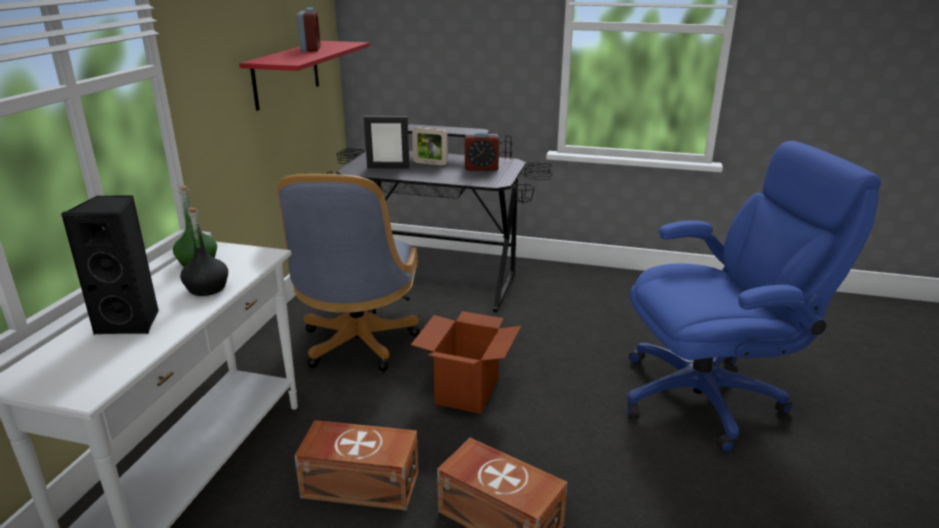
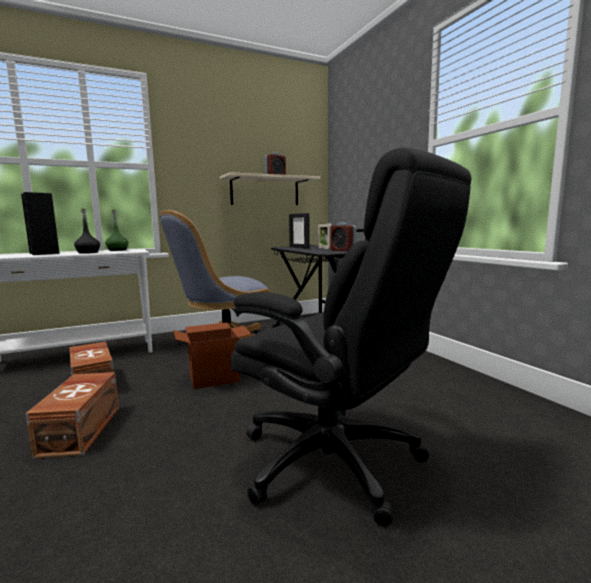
camera: 50 degrees right, 15 degrees down
red shelf [239,41,369,111] -> beige shelf [220,172,321,205]
blue office chair [627,141,881,453] -> black office chair [231,147,471,527]

